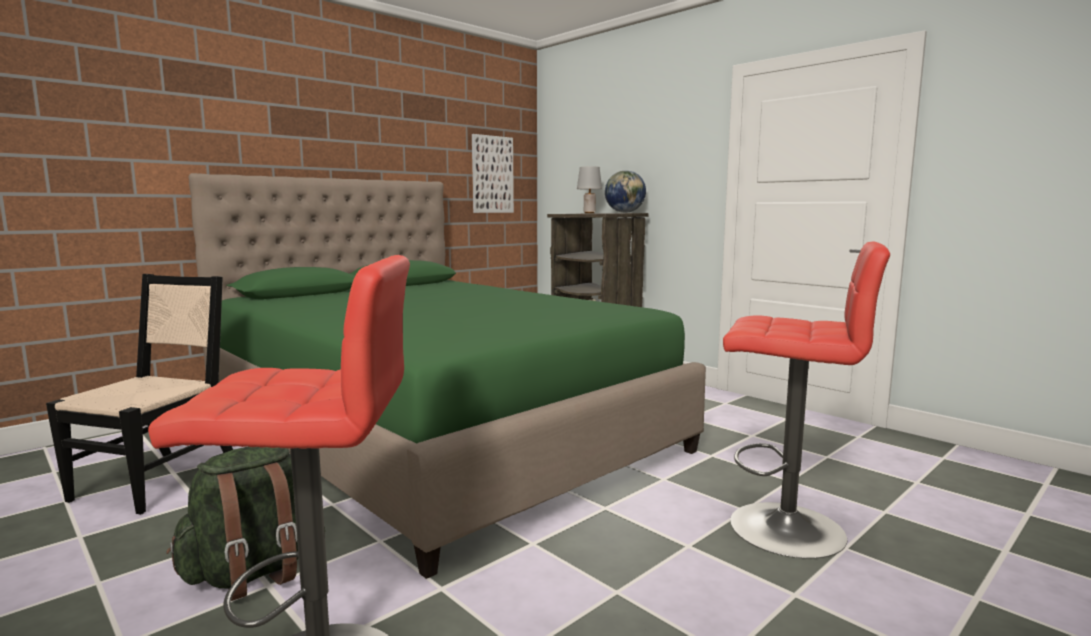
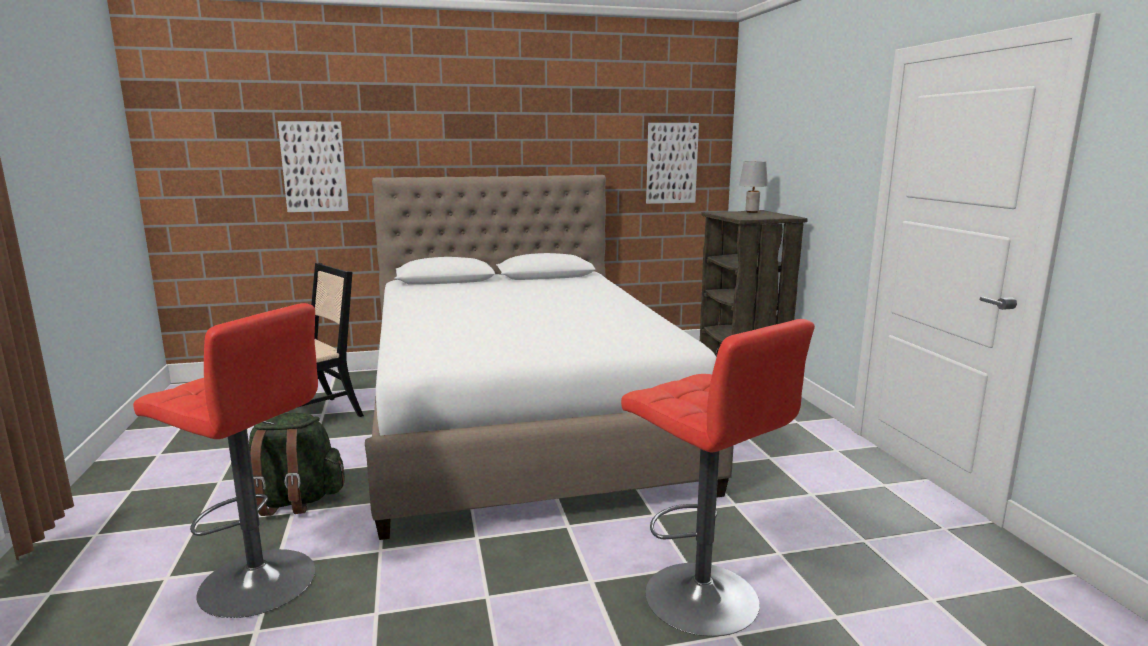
camera: 30 degrees right, 5 degrees up
green bed [188,173,706,579] -> white bed [365,175,734,540]
globe [605,170,646,213] -> none
none -> picture [278,121,349,212]

